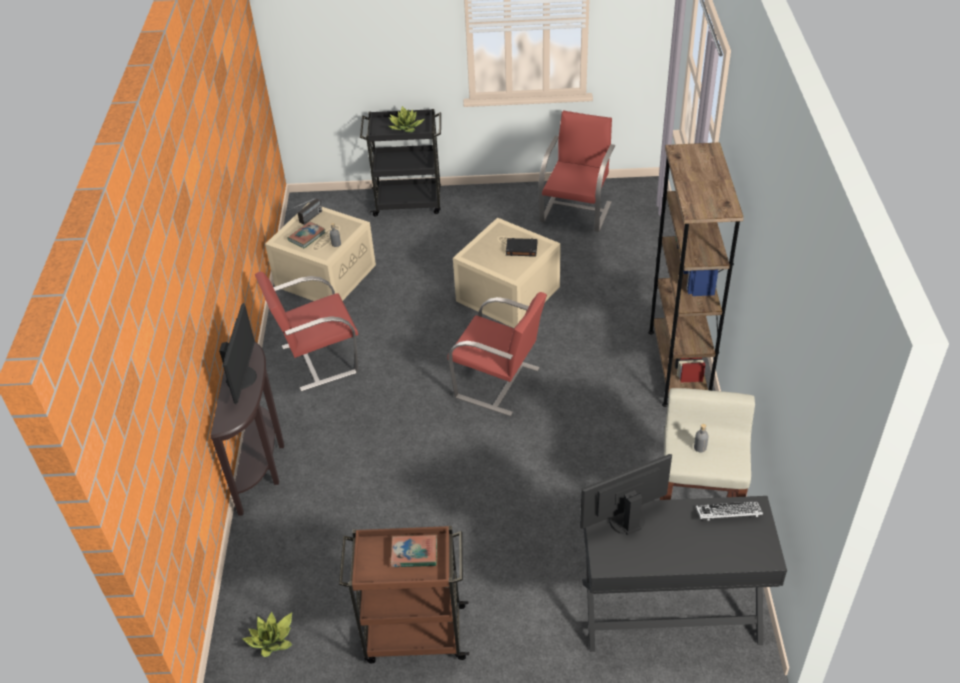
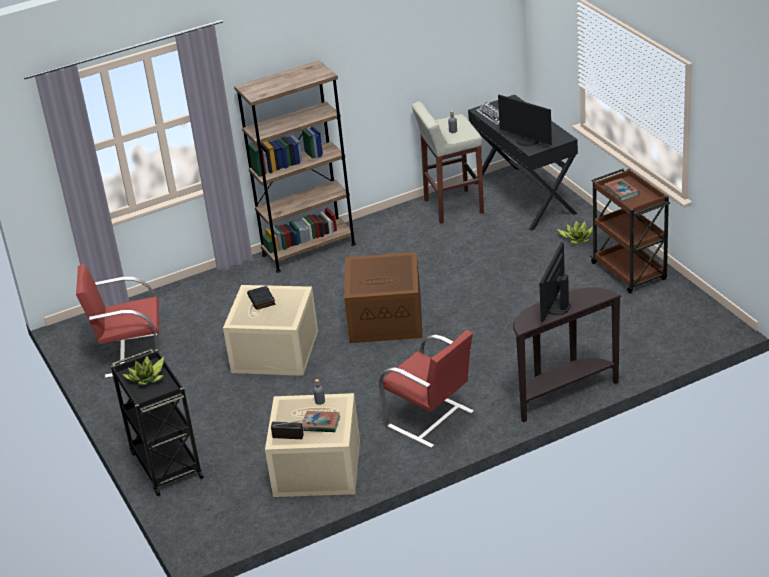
camera: 115 degrees left, 10 degrees down
monitor [219,303,257,404] -> monitor turned 45 degrees counterclockwise [539,242,571,322]
potted plant [242,611,292,657] -> potted plant moved to [557,221,593,244]
red chair [447,292,547,416] -> brown storage box [344,252,423,343]

